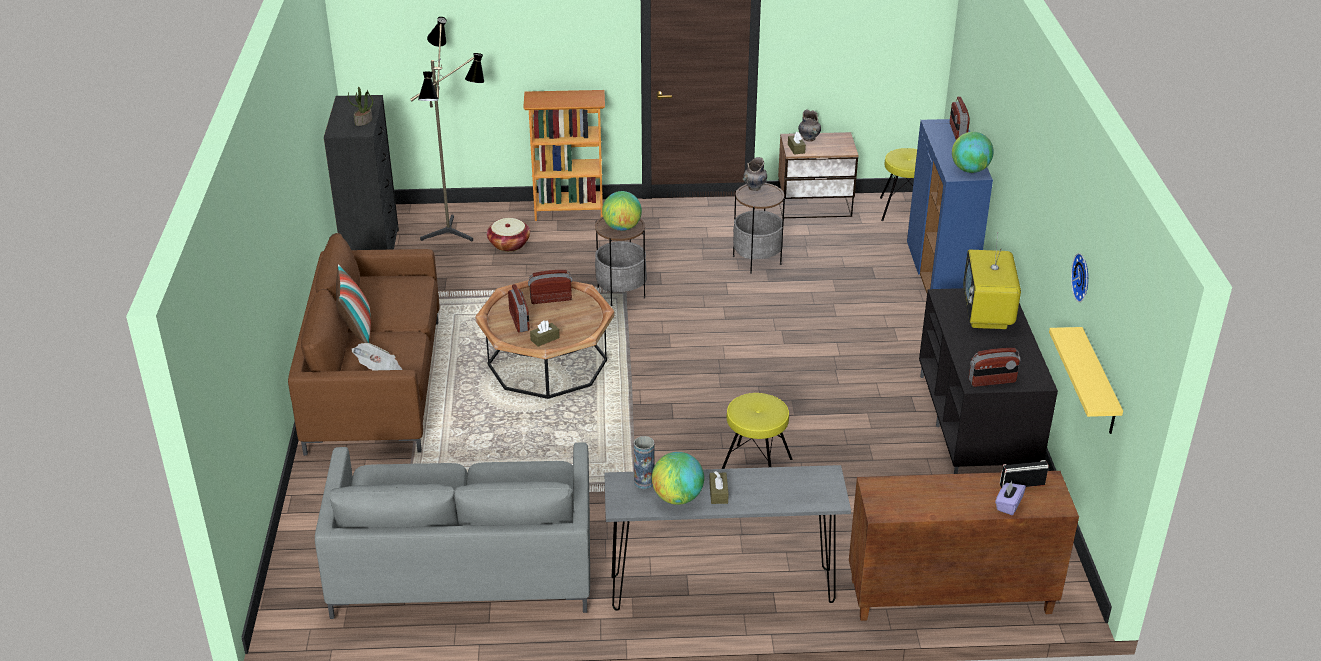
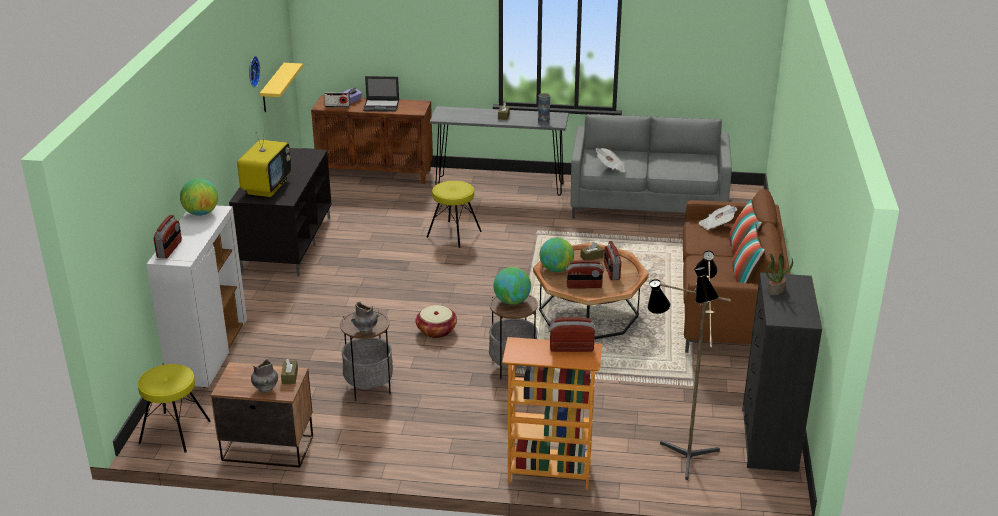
camera: 170 degrees left, 5 degrees down
basket [487,218,530,252] -> basket moved to [416,305,457,338]
globe [652,452,704,505] -> globe moved to [540,238,574,272]
blue cabinet [907,119,993,293] -> white cabinet [147,206,247,388]
radio [969,348,1020,387] -> radio moved to [549,317,596,352]
none -> laptop [363,76,399,112]
none -> newspaper [596,148,625,172]
none -> pillow [732,224,765,283]

